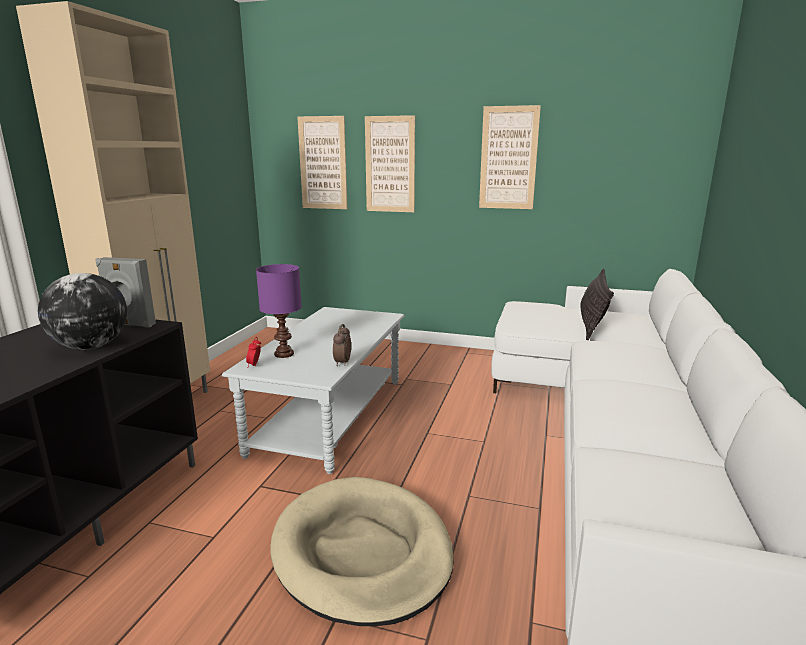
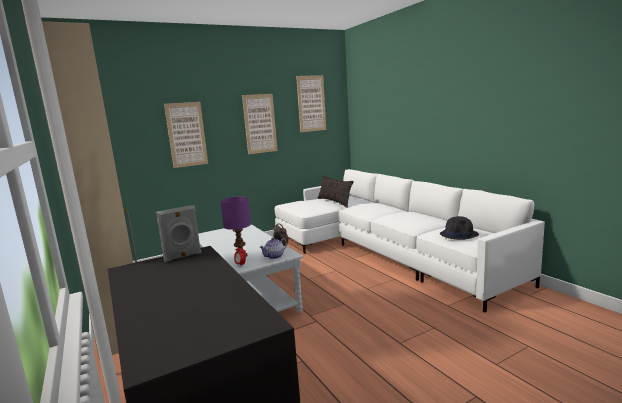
camera: 45 degrees left, 5 degrees down
globe [38,273,127,350] -> none
beige dog bed [270,477,454,626] -> none
picture [297,116,348,209] -> picture moved to [296,75,326,132]
none -> teapot [259,238,287,259]
none -> black hat [440,216,479,240]

